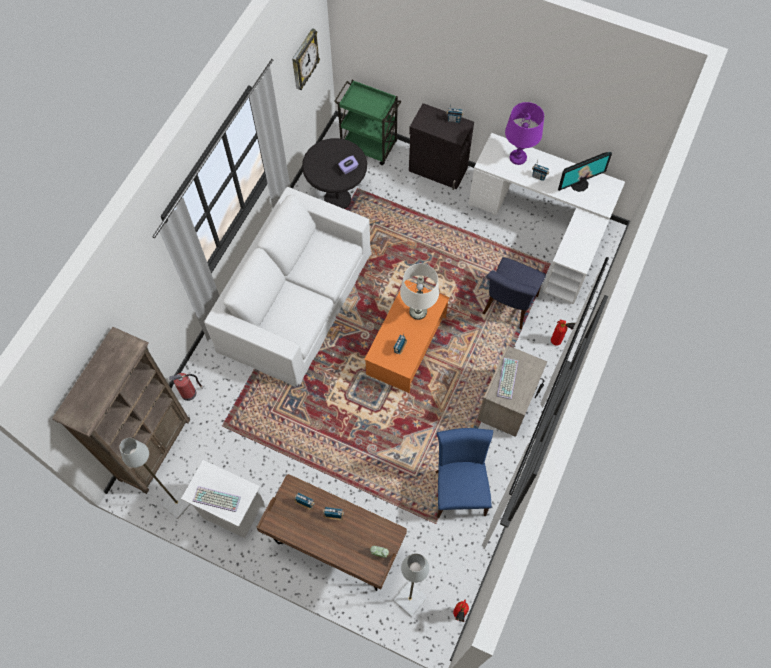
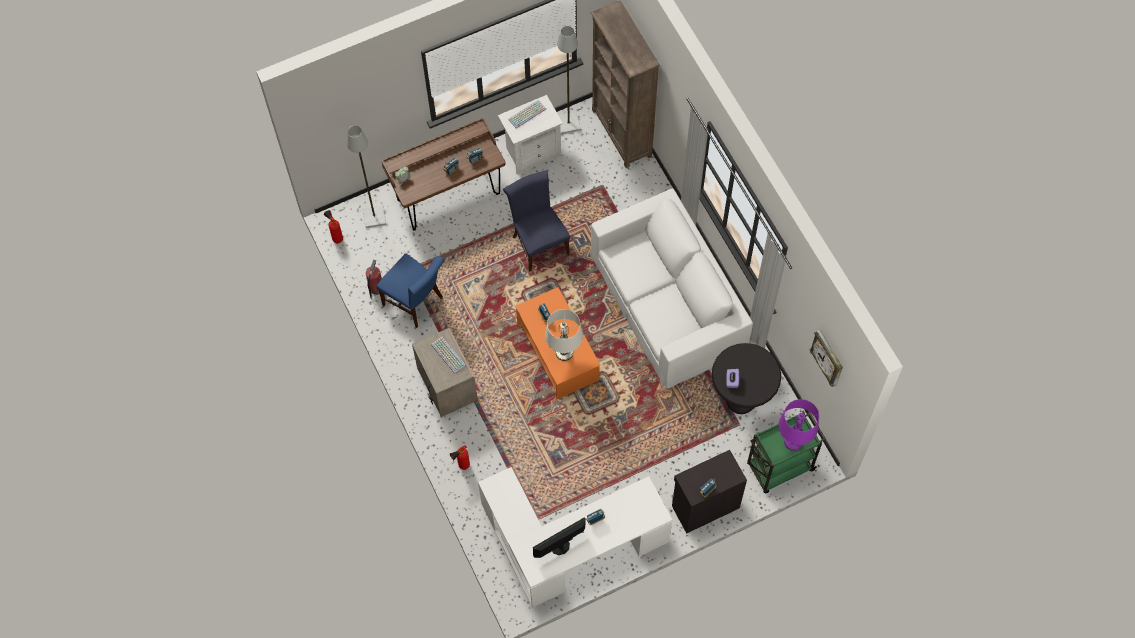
camera: 130 degrees right, 0 degrees up
fire extinguisher [169,373,203,401] -> fire extinguisher moved to [366,259,382,299]
blue chair [483,257,546,329] -> blue chair moved to [503,170,570,272]
purple table lamp [505,102,544,165] -> purple table lamp moved to [778,399,819,451]
monitor [558,152,612,192] -> monitor turned 45 degrees clockwise [533,517,586,558]

